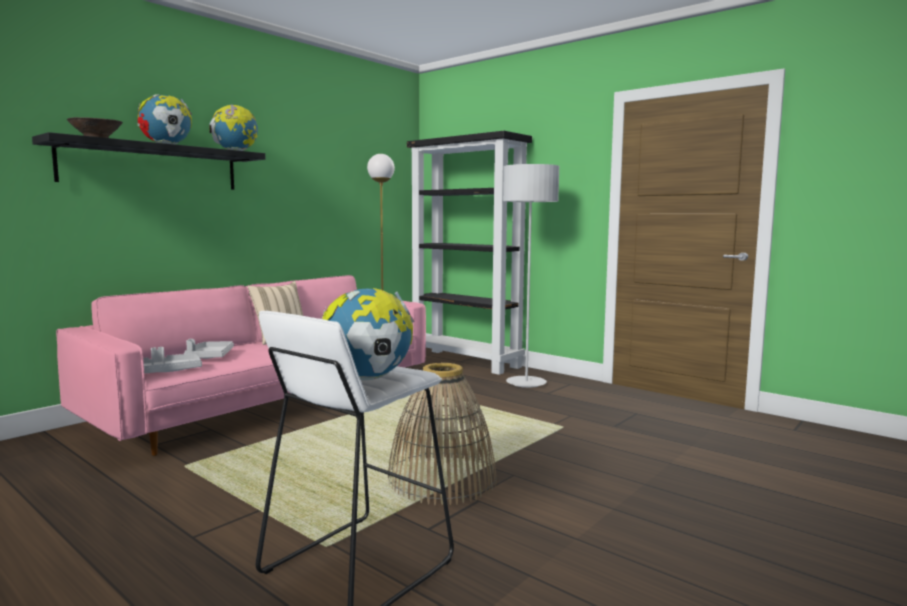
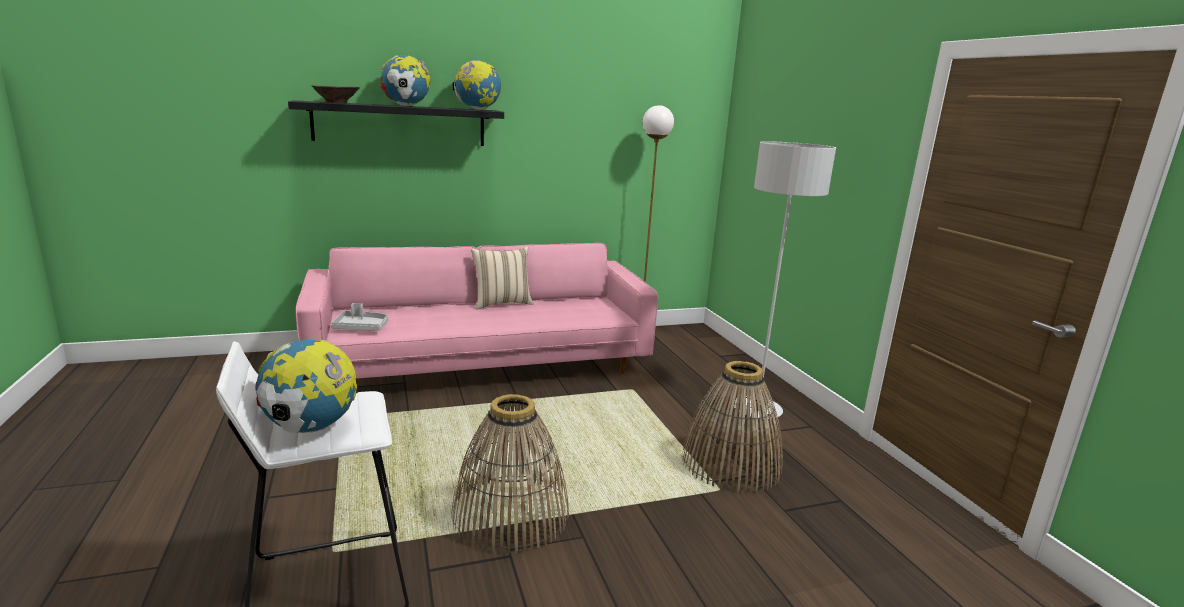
camera: 30 degrees right, 10 degrees up
grey tray [184,339,234,359] -> none
black bookcase [407,131,532,375] -> none
none -> basket [681,361,783,493]

